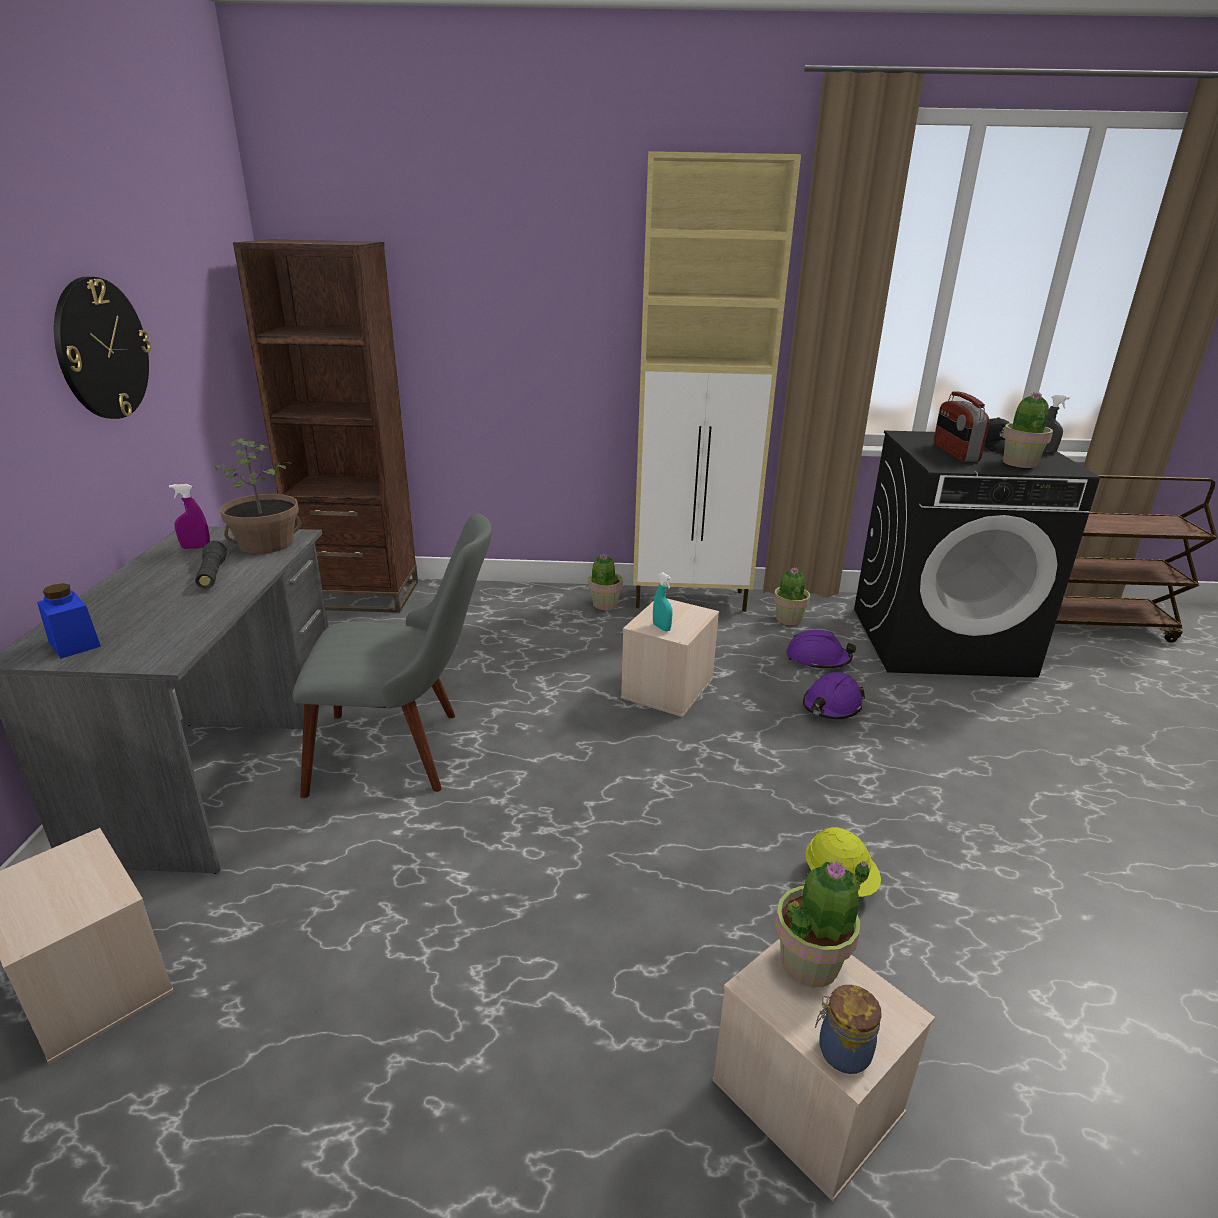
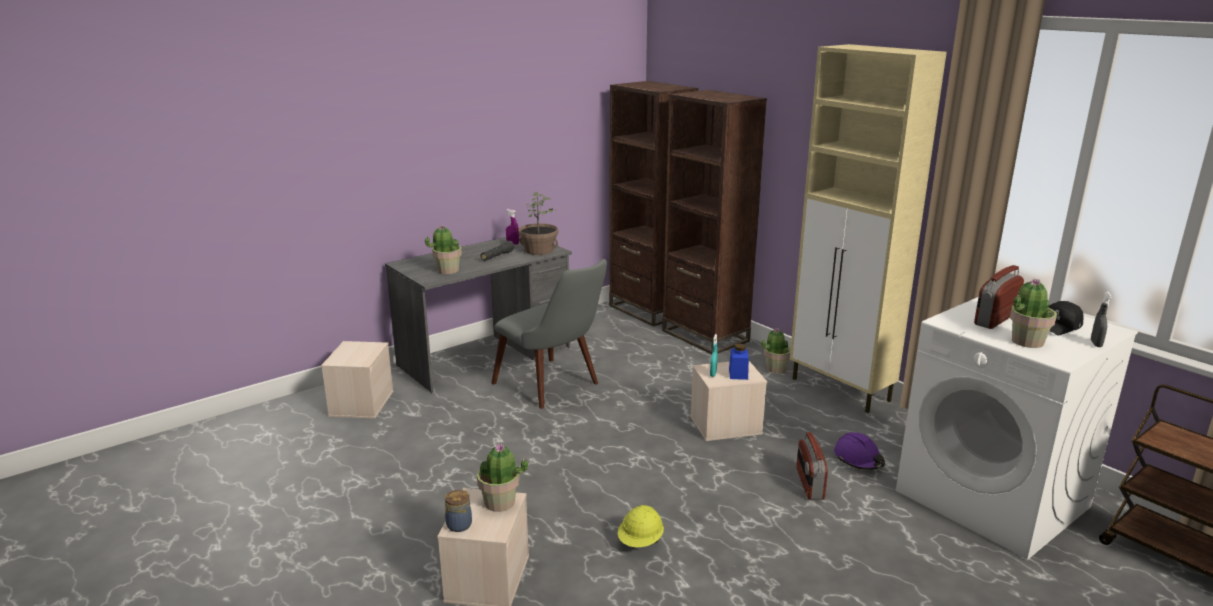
camera: 50 degrees right, 5 degrees down
blue jar [37,583,101,659] -> blue jar moved to [729,344,749,380]
wall clock [54,277,151,419] -> none
potted plant [774,567,810,625] -> potted plant moved to [425,225,462,274]
purple hard hat [803,672,865,719] -> radio [796,432,828,500]
black washing machine [854,431,1100,678] -> white washing machine [896,297,1138,560]
none -> brown bookcase [662,90,767,354]

